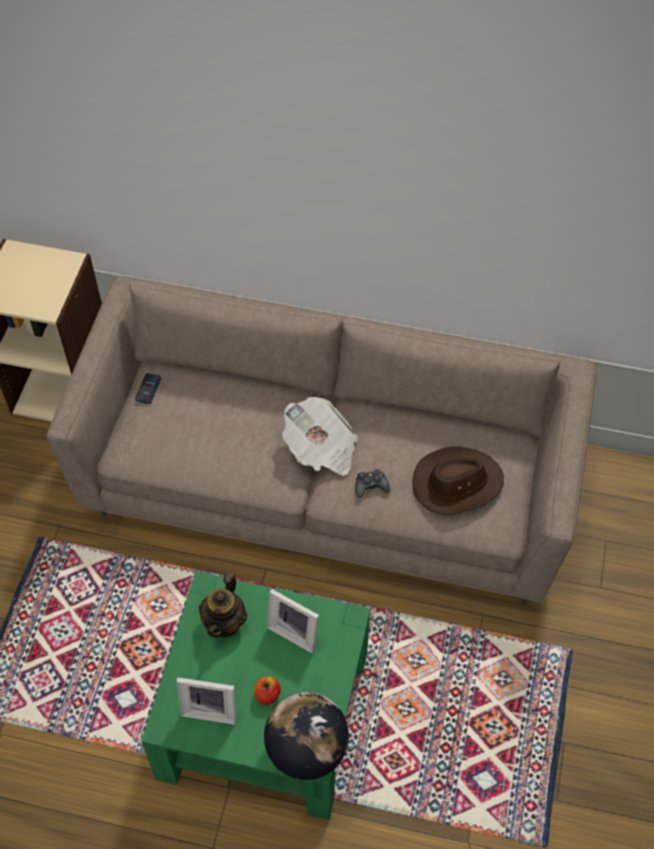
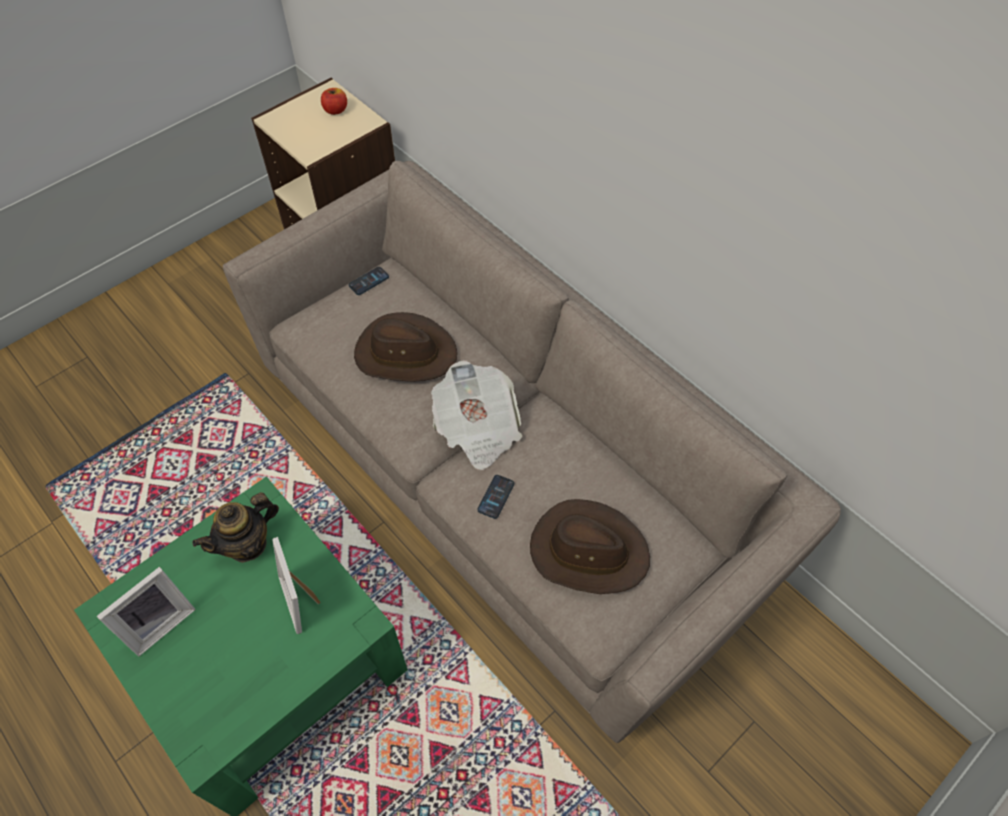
camera: 35 degrees right, 0 degrees up
picture frame [177,677,237,725] -> picture frame turned 90 degrees counterclockwise [97,567,195,657]
apple [254,676,281,705] -> apple moved to [321,88,347,115]
globe [264,692,349,780] -> none
black game controller [355,469,390,498] -> phone [478,475,514,519]
none -> brown hat [354,312,457,382]

